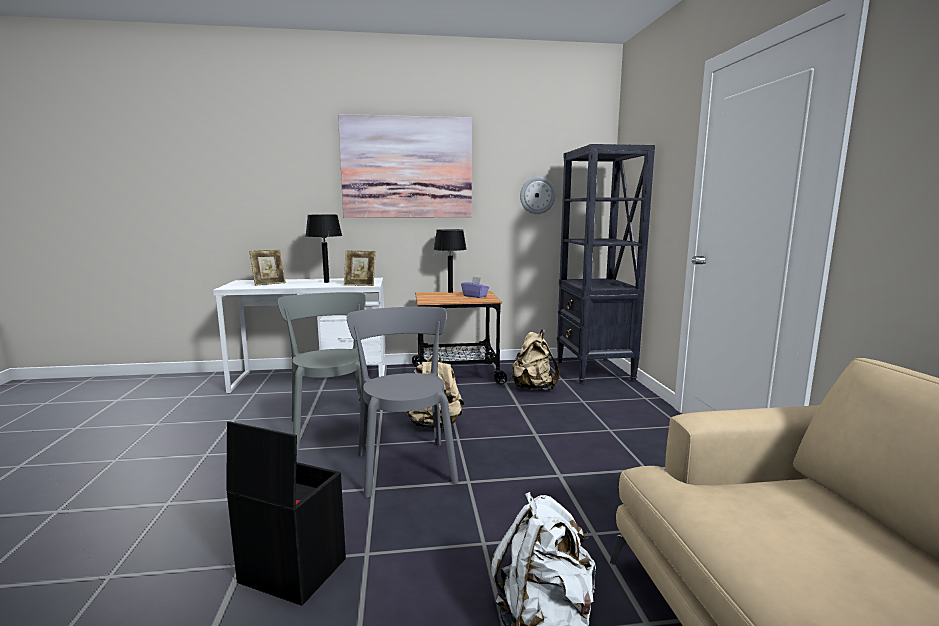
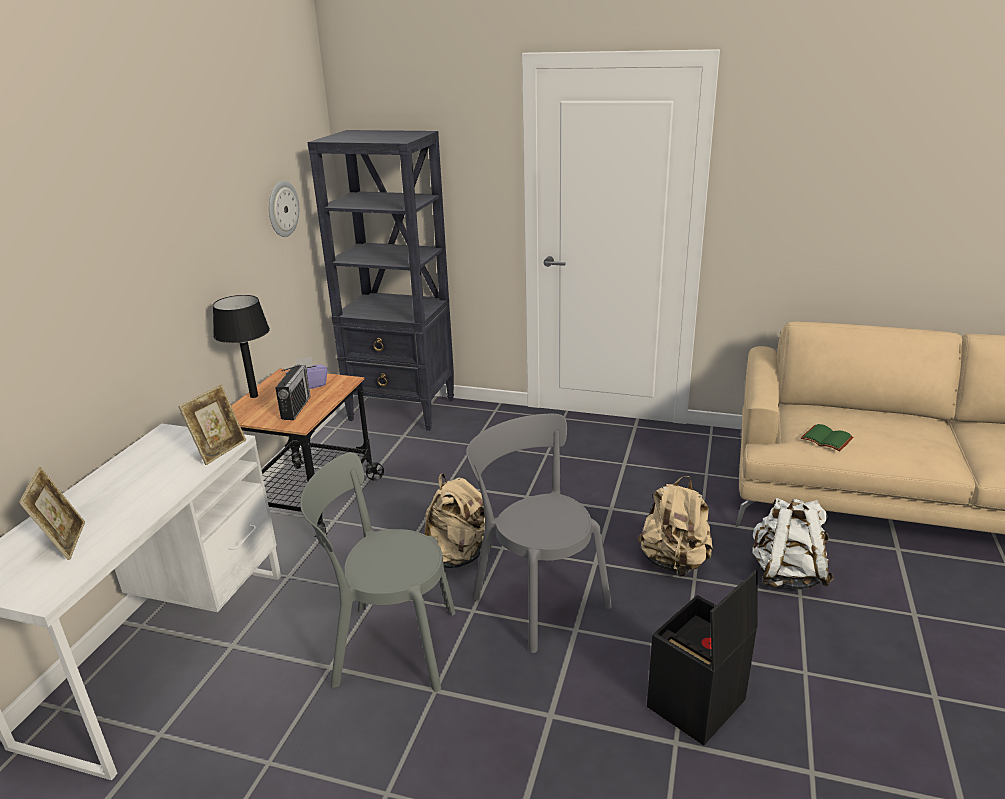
camera: 65 degrees left, 15 degrees up
black table lamp [306,215,342,283] -> none
picture [338,114,472,218] -> none
grey chair [347,307,459,497] -> grey chair turned 45 degrees clockwise [466,414,612,653]
beige backpack [512,330,559,390] -> beige backpack moved to [638,476,713,577]
none -> radio [275,364,311,420]
none -> green book [801,424,854,451]

